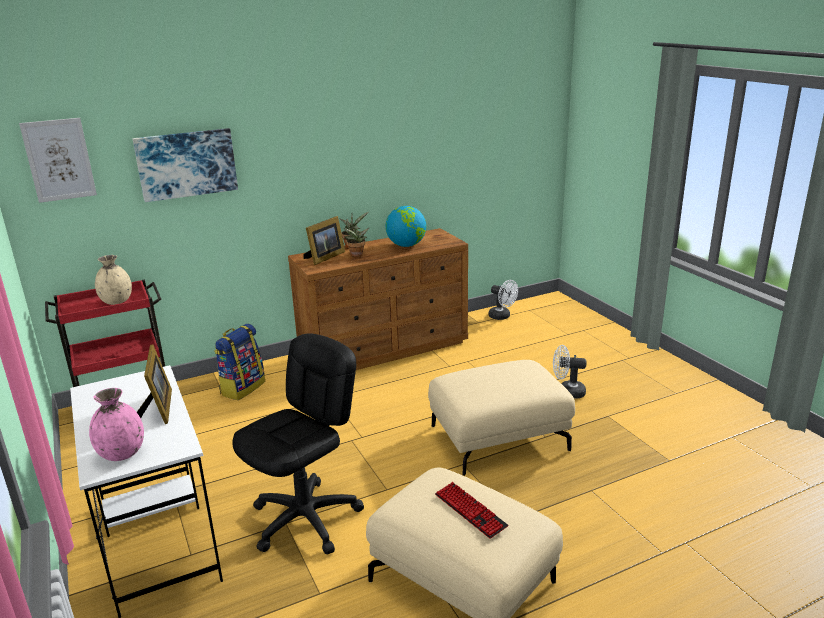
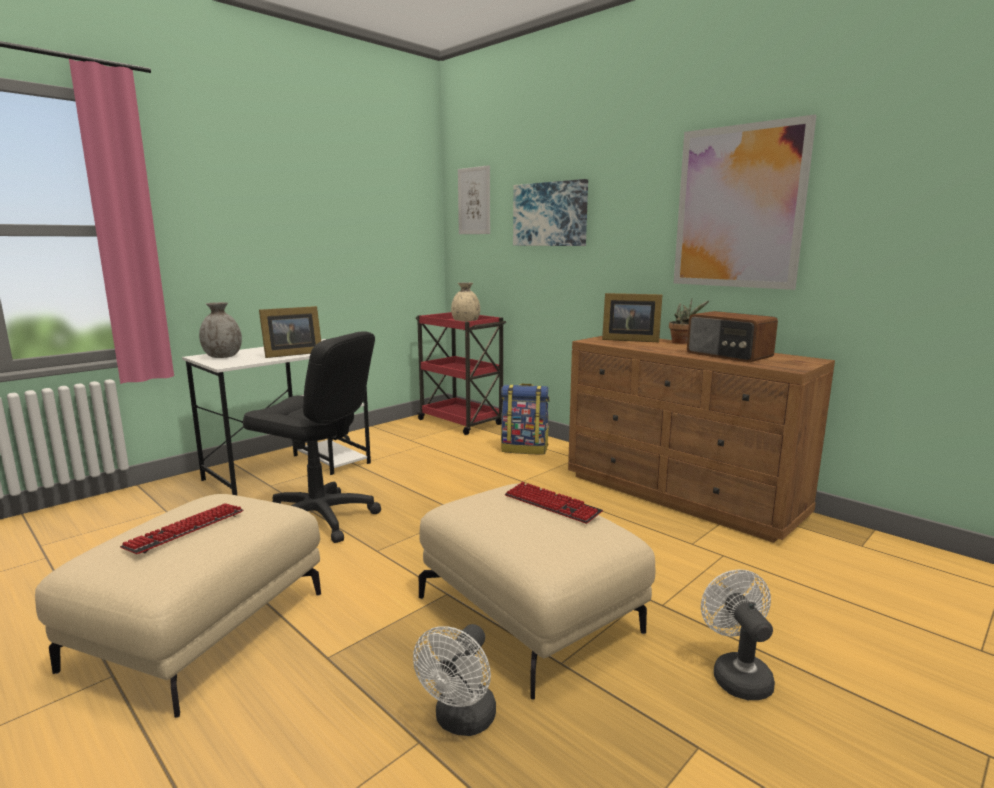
camera: 70 degrees right, 10 degrees down
pink vase [89,388,144,461] -> grey vase [199,302,242,358]
potted plant [344,224,369,257] -> none
globe [386,206,426,247] -> radio [687,311,778,363]
white fan [488,280,518,320] -> white fan moved to [413,624,496,736]
none -> keyboard [505,482,603,524]
none -> picture [674,114,817,290]

